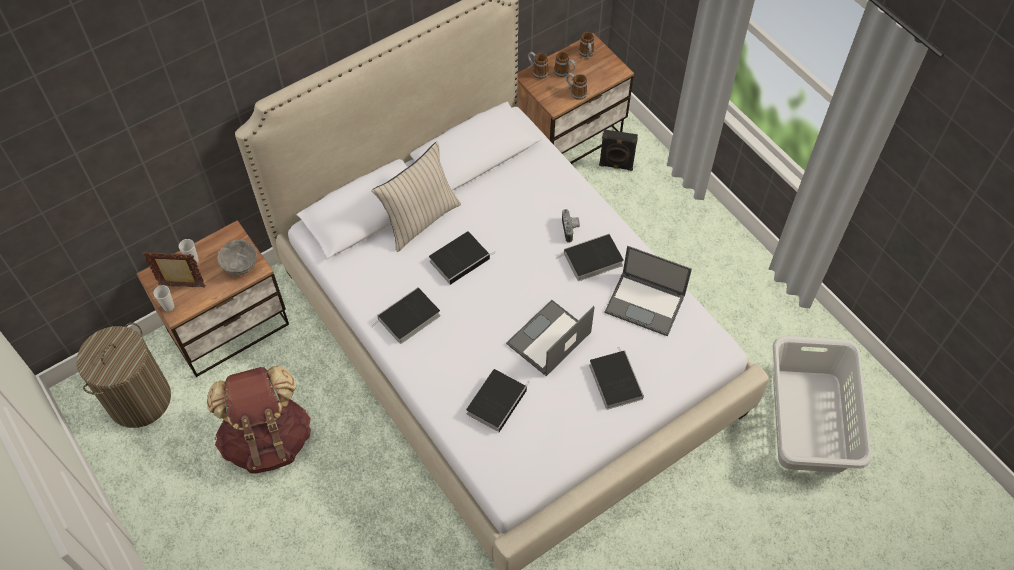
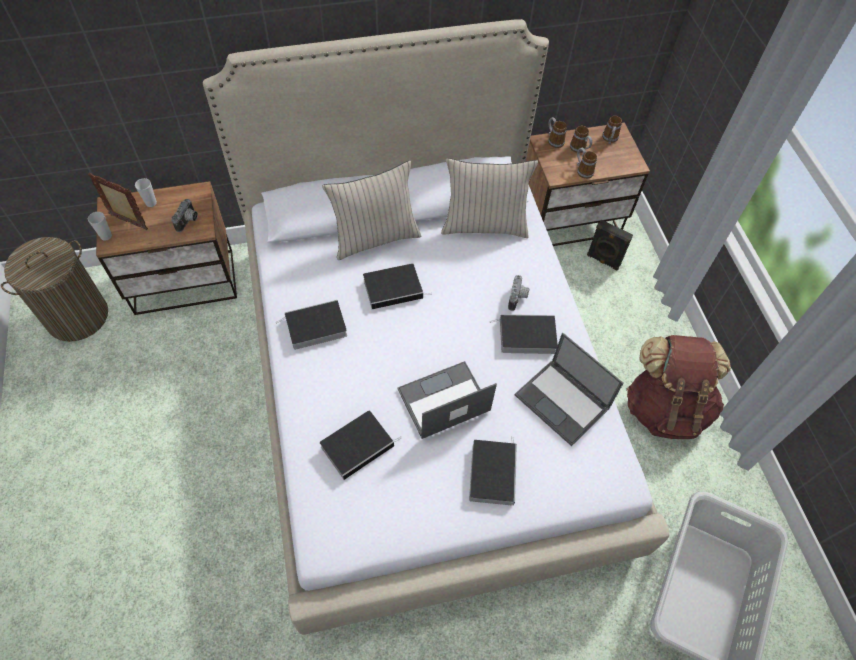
camera: 20 degrees right, 0 degrees up
brown backpack [207,366,311,474] -> brown backpack moved to [626,335,731,439]
grey bowl [217,240,257,275] -> camera [171,199,198,232]
none -> beige pillow [441,158,538,238]

